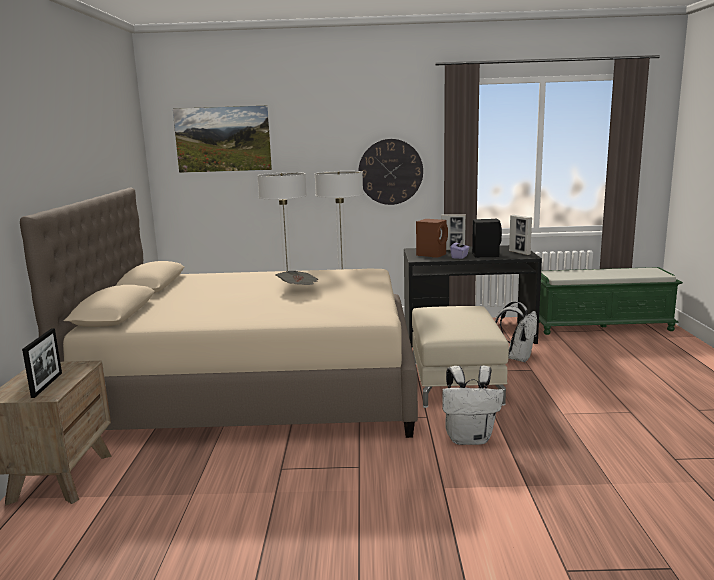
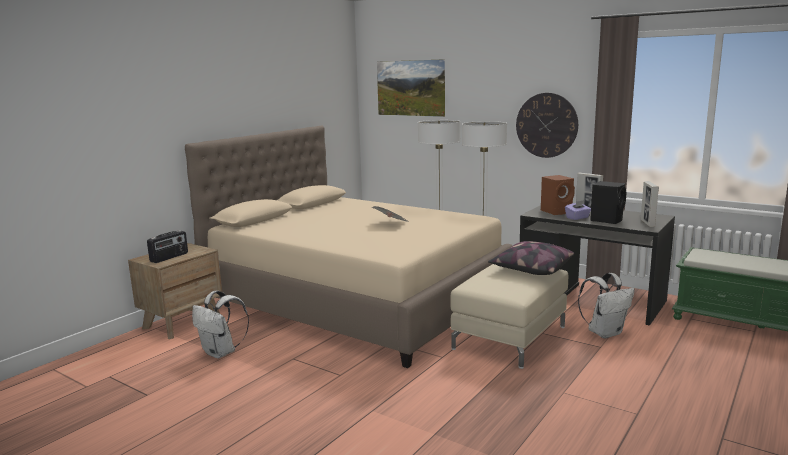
camera: 35 degrees right, 0 degrees up
picture frame [22,328,62,398] -> radio [147,230,188,263]
white backpack [442,365,504,445] -> white backpack moved to [192,291,249,359]
none -> pillow [488,241,575,275]

